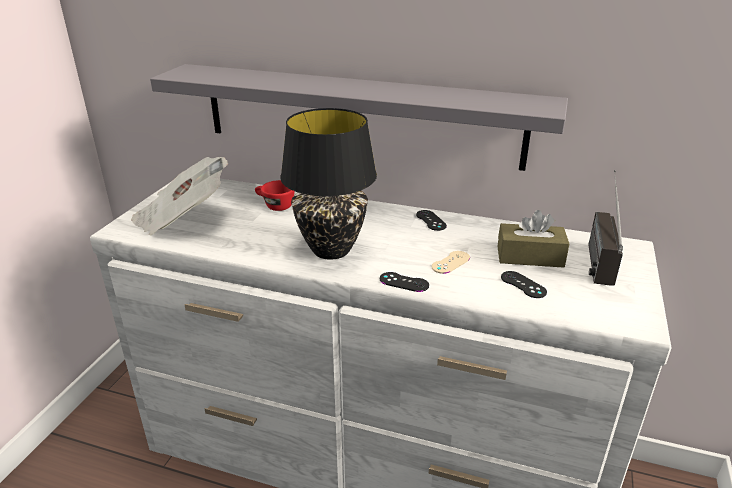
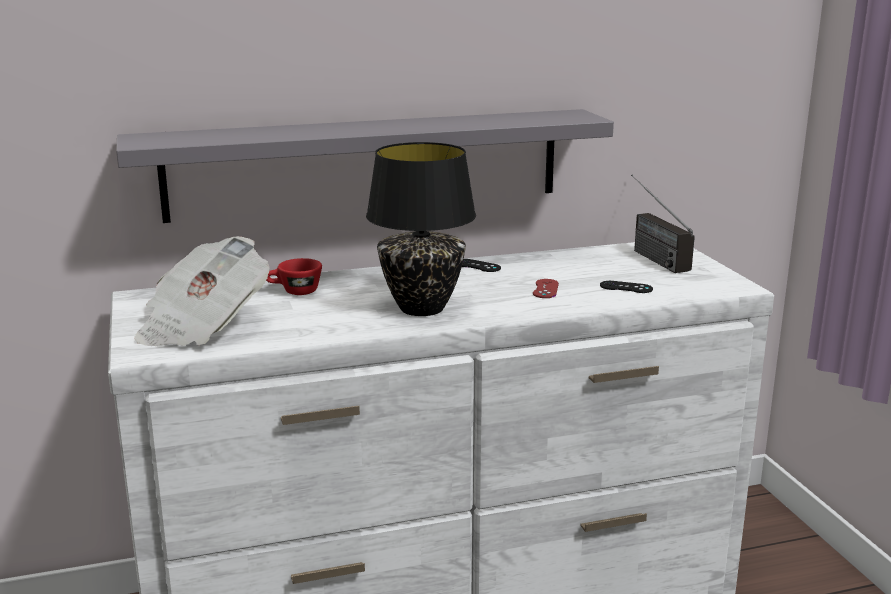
camera: 35 degrees left, 10 degrees down
black game controller [380,272,429,292] -> none
beige game controller [432,251,470,274] -> red game controller [533,279,559,298]
brown tissue box [497,210,569,268] -> none

